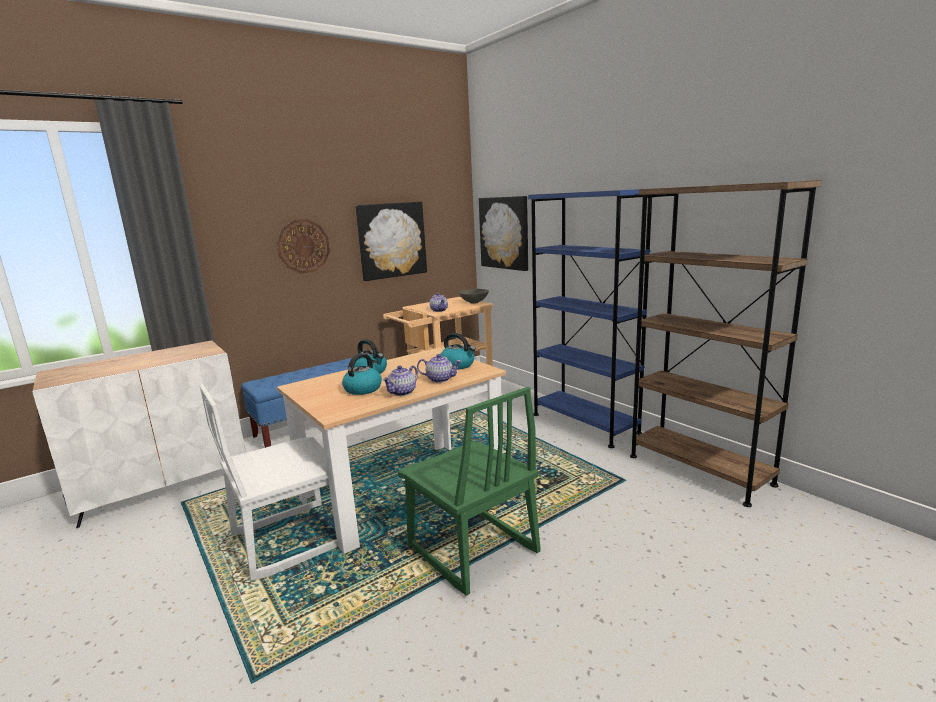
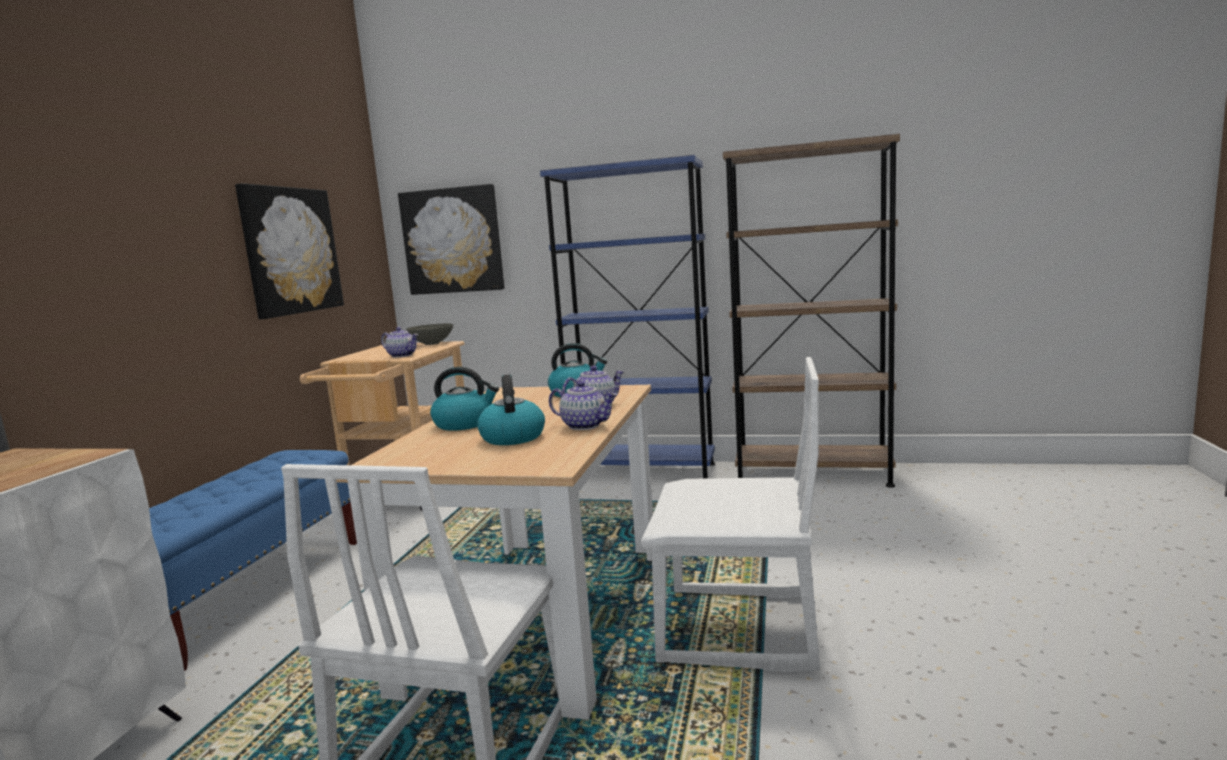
camera: 40 degrees left, 5 degrees down
wall clock [277,219,330,273] -> none
teapot [383,366,418,396] -> teapot turned 60 degrees counterclockwise [549,381,617,430]
green chair [398,387,541,596] -> white chair [641,357,820,672]

